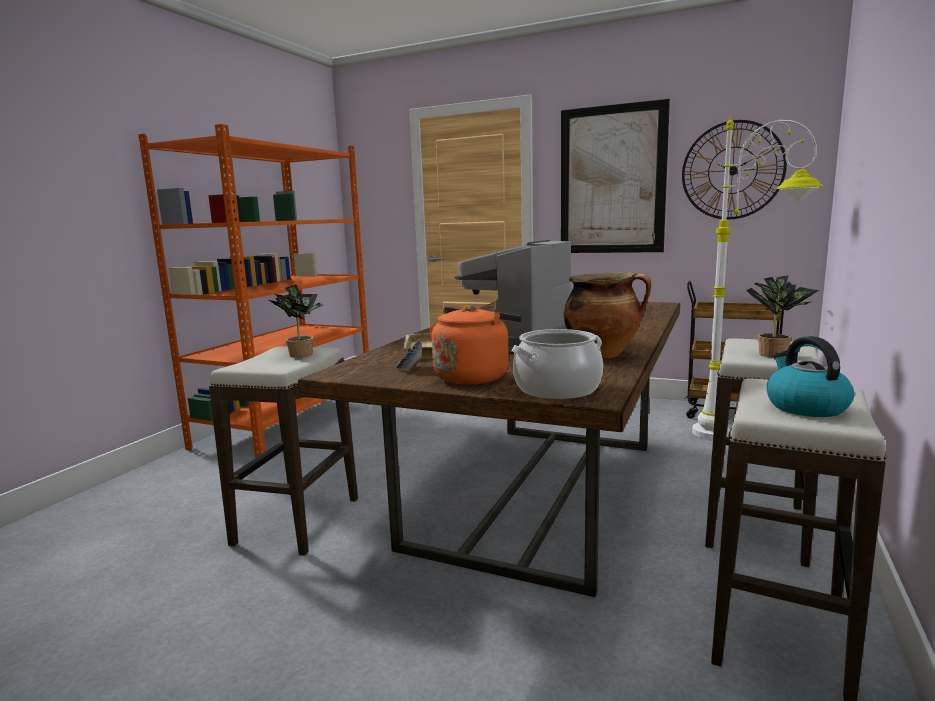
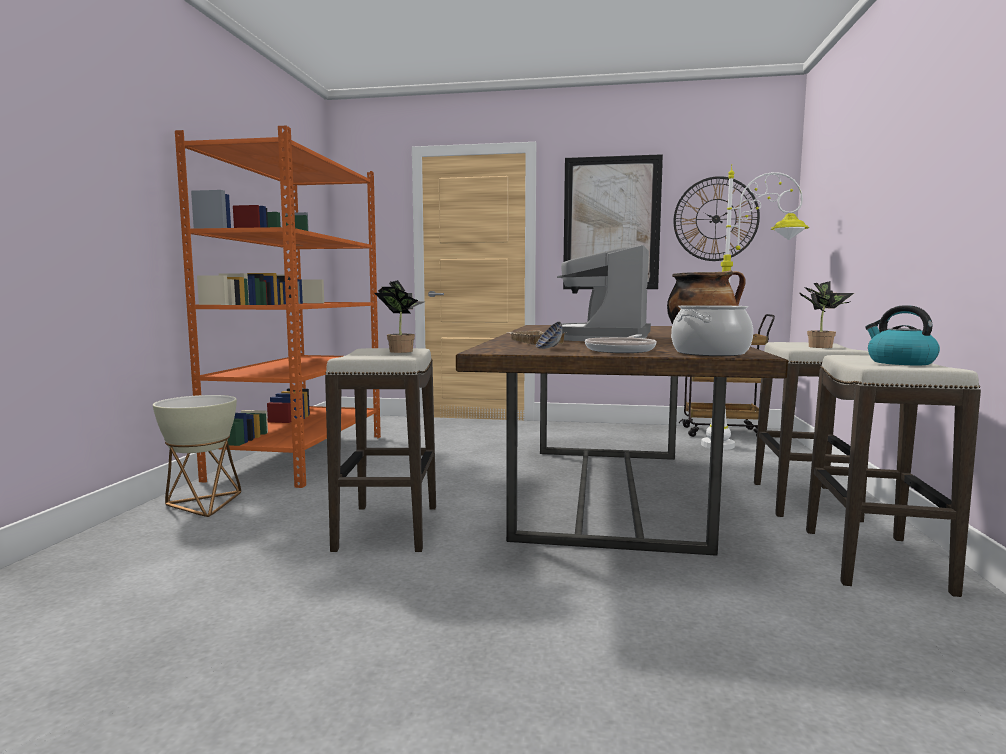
camera: 15 degrees left, 5 degrees down
orange kettle [429,305,522,385] -> frying pan [585,334,656,353]
none -> planter [153,395,241,517]

